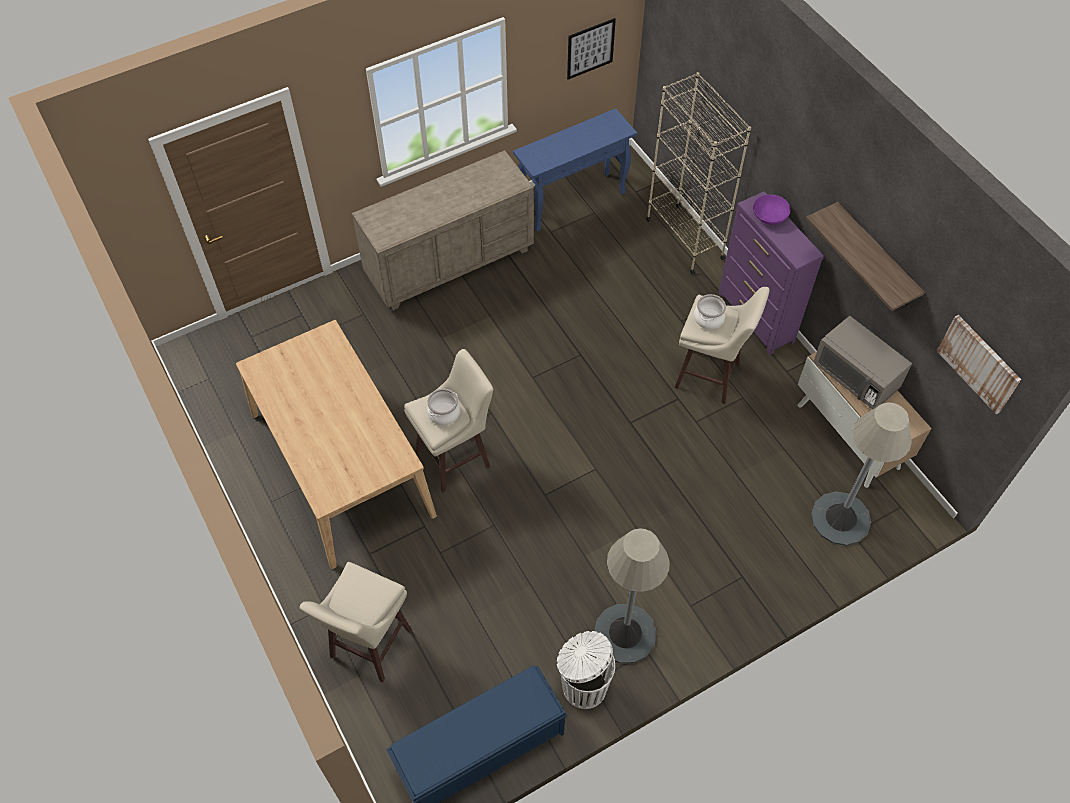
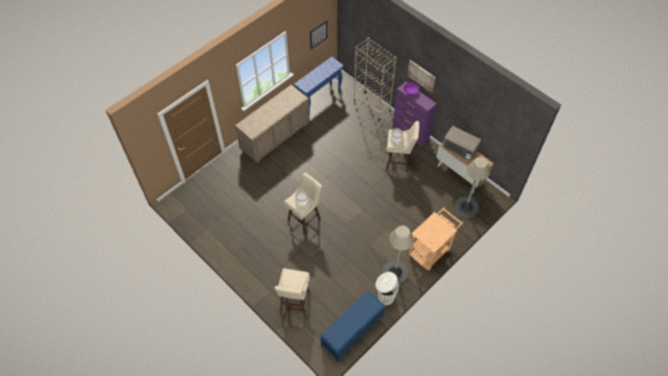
camera: 15 degrees left, 0 degrees up
beige dining table [236,320,437,569] -> none
shelf [806,202,925,311] -> none
picture [937,315,1021,414] -> picture moved to [407,60,436,93]
none -> beige cart [409,207,463,272]

